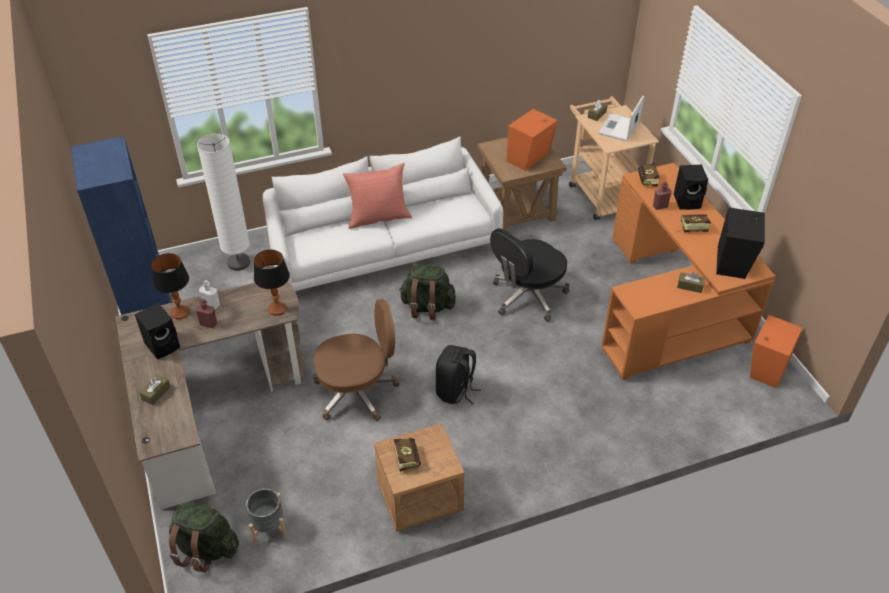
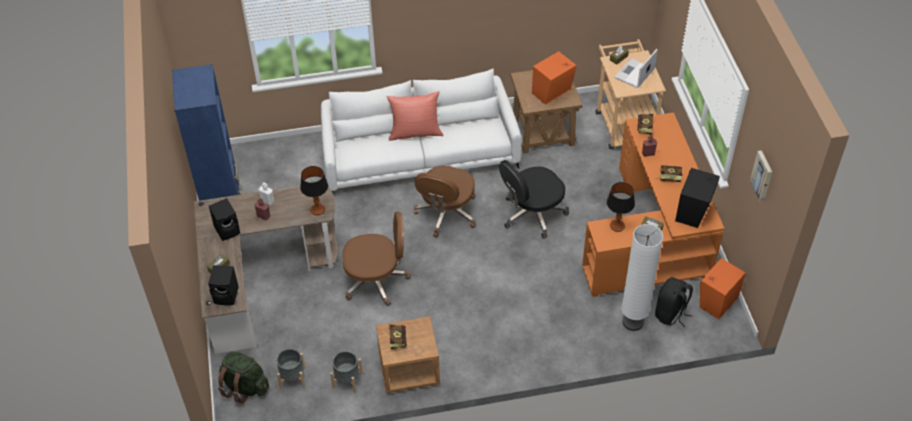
camera: 10 degrees right, 5 degrees up
table lamp [151,253,190,319] -> table lamp moved to [607,182,635,232]
white floor lamp [197,134,250,271] -> white floor lamp moved to [621,224,663,331]
green backpack [399,264,456,320] -> brown office chair [414,166,476,238]
black backpack [436,345,481,404] -> black backpack moved to [655,277,693,327]
black speaker [674,164,708,210] -> black speaker moved to [208,265,239,305]
none -> grey planter [330,351,363,393]
none -> picture [750,150,772,202]

